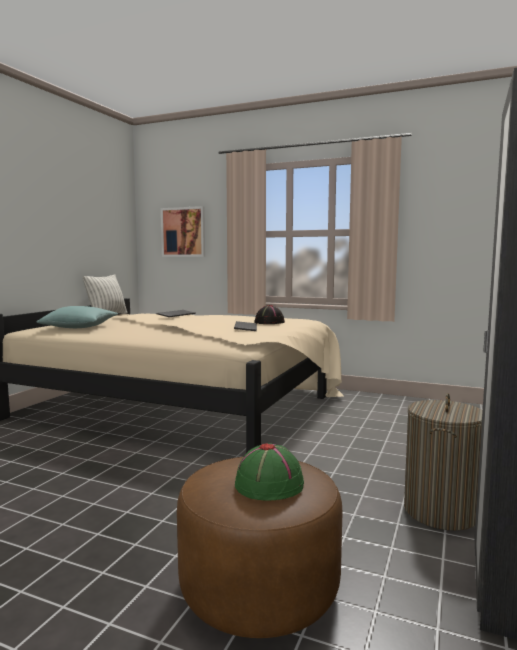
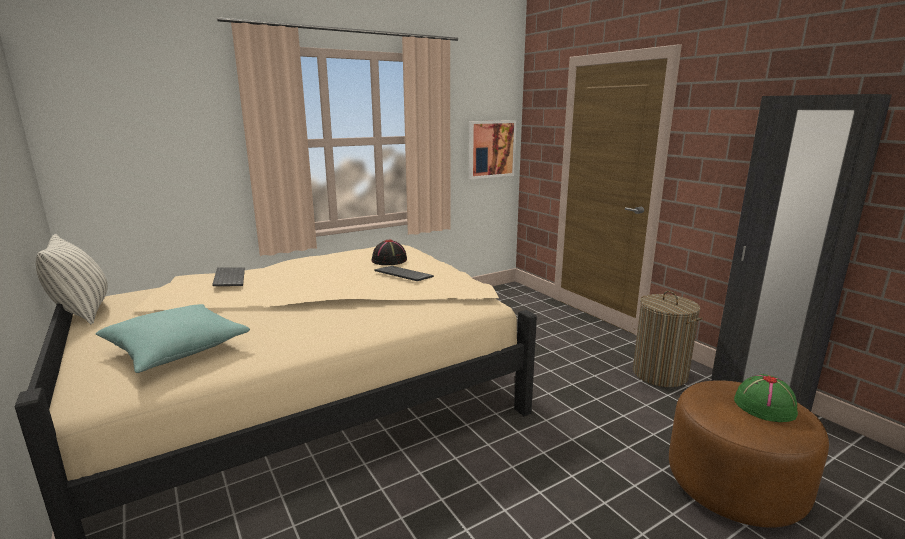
camera: 55 degrees left, 10 degrees up
picture [161,206,205,257] -> picture moved to [469,120,517,179]

